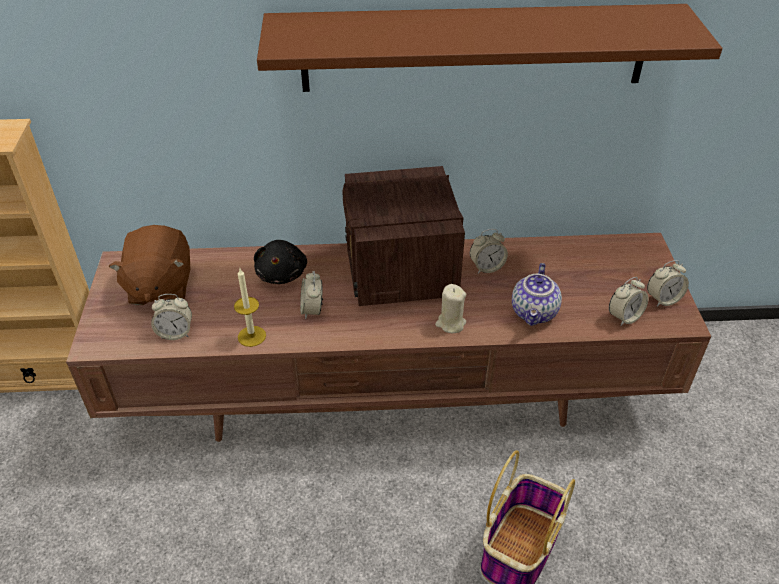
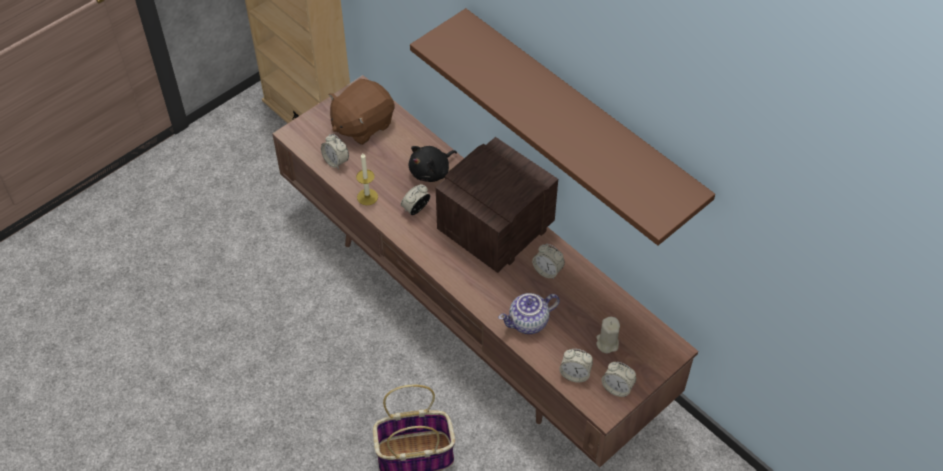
camera: 50 degrees right, 10 degrees up
beige candle [435,284,466,333] -> beige candle moved to [596,317,620,353]

